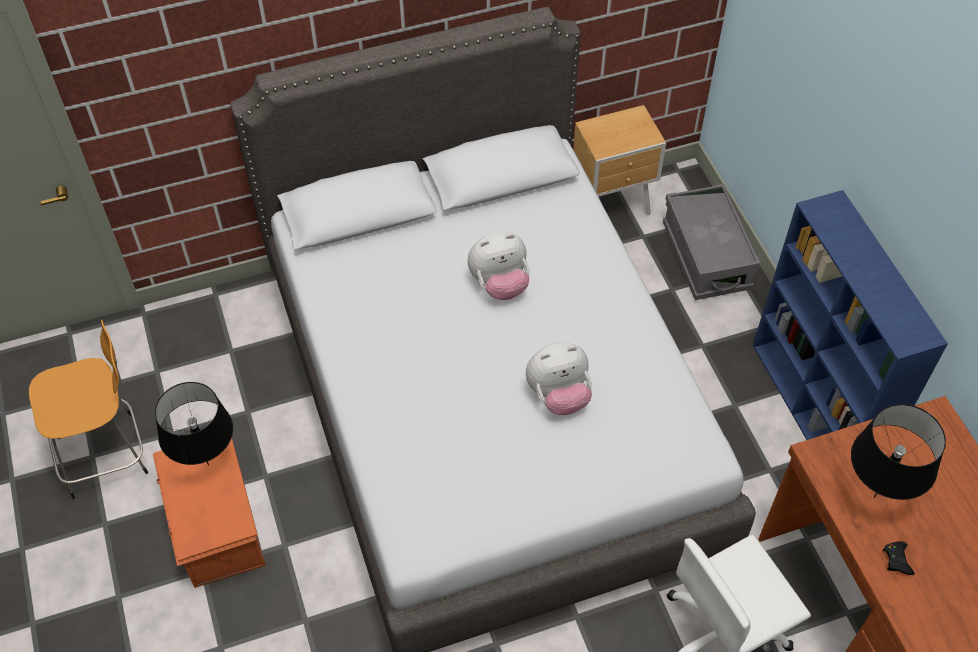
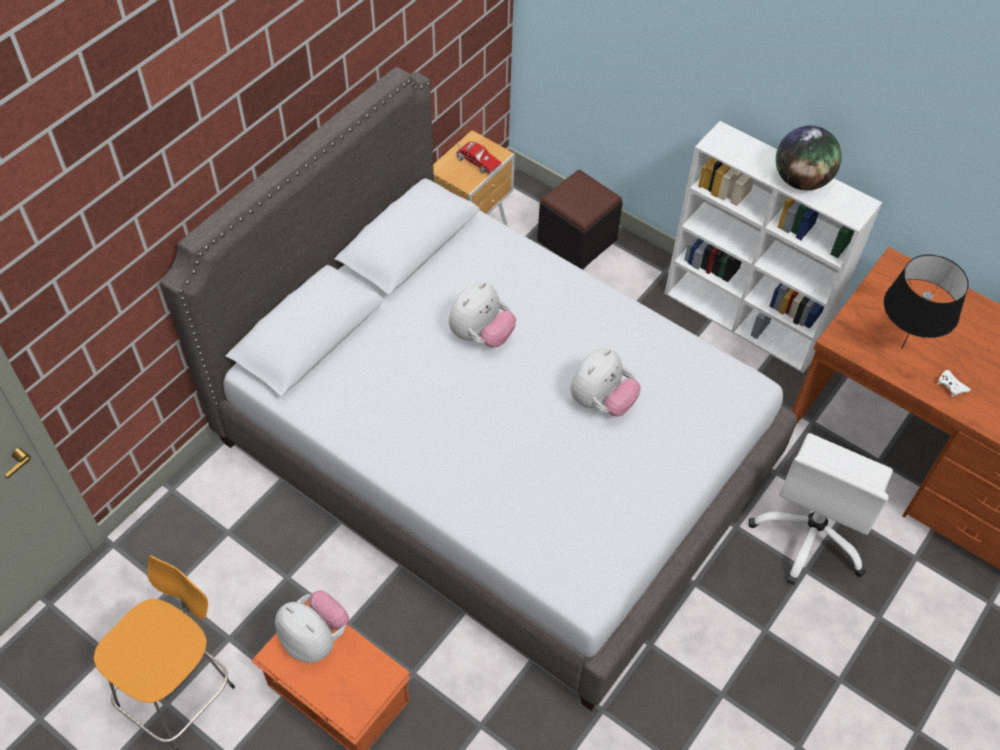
camera: 35 degrees left, 0 degrees up
black table lamp [155,382,233,465] -> plush toy [275,591,349,663]
grey storage box [663,184,760,300] -> black ottoman [537,170,623,269]
blue bookcase [753,190,948,440] -> white bookcase [664,121,882,373]
black game controller [883,541,915,575] -> white game controller [937,370,971,397]
none -> toy truck [456,142,501,175]
none -> globe [776,126,842,190]

